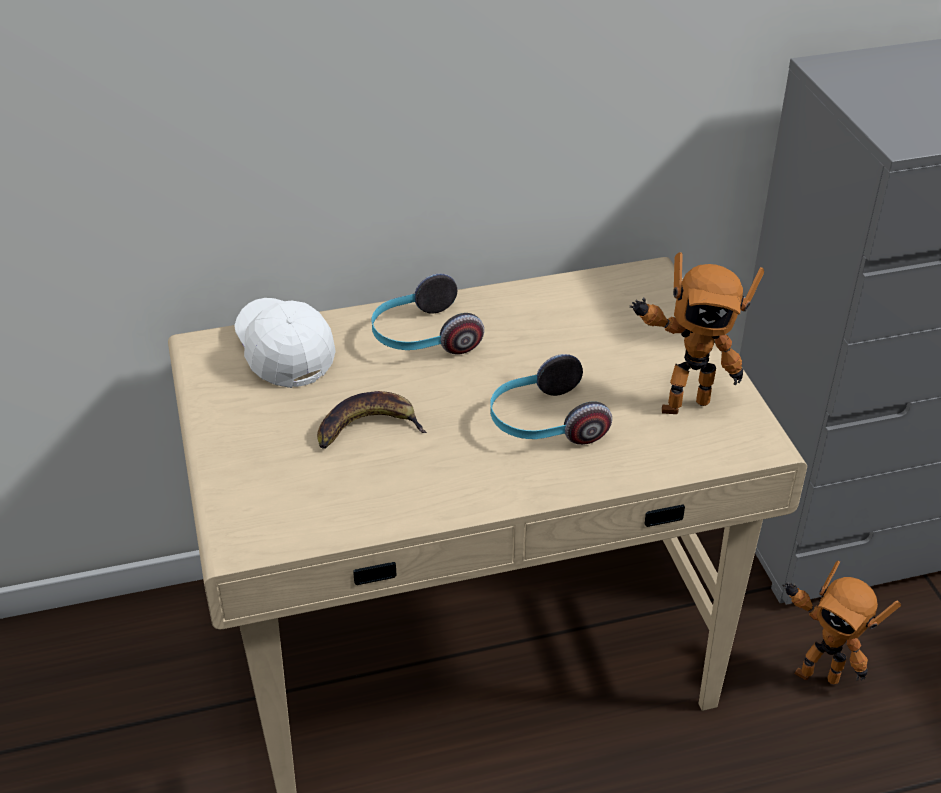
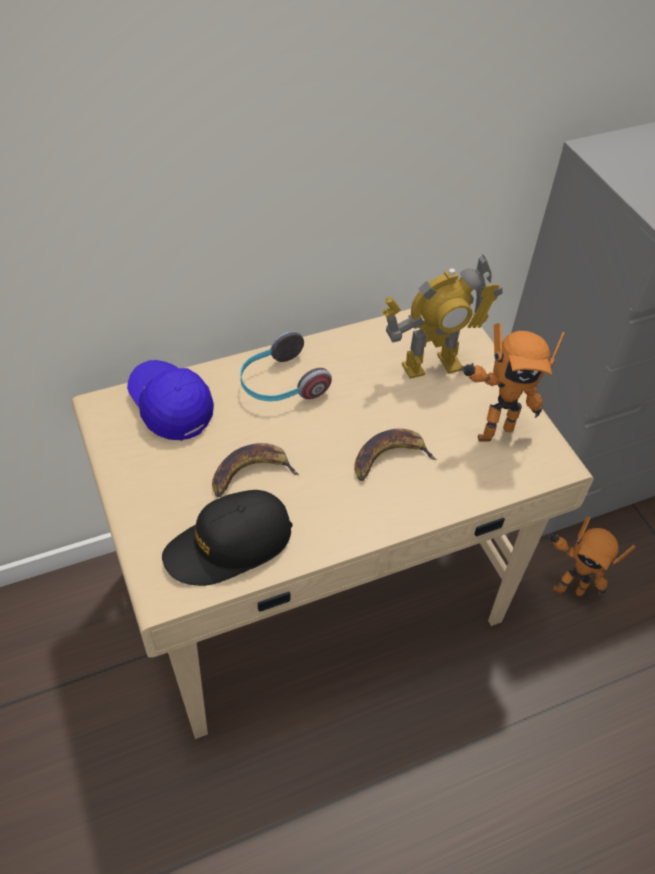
camera: 10 degrees left, 10 degrees up
white cap [234,298,336,388] -> blue cap [127,360,214,441]
headphones [490,354,612,445] -> banana [354,429,437,481]
none -> black cap [162,490,293,586]
none -> toy robot [382,254,503,379]

